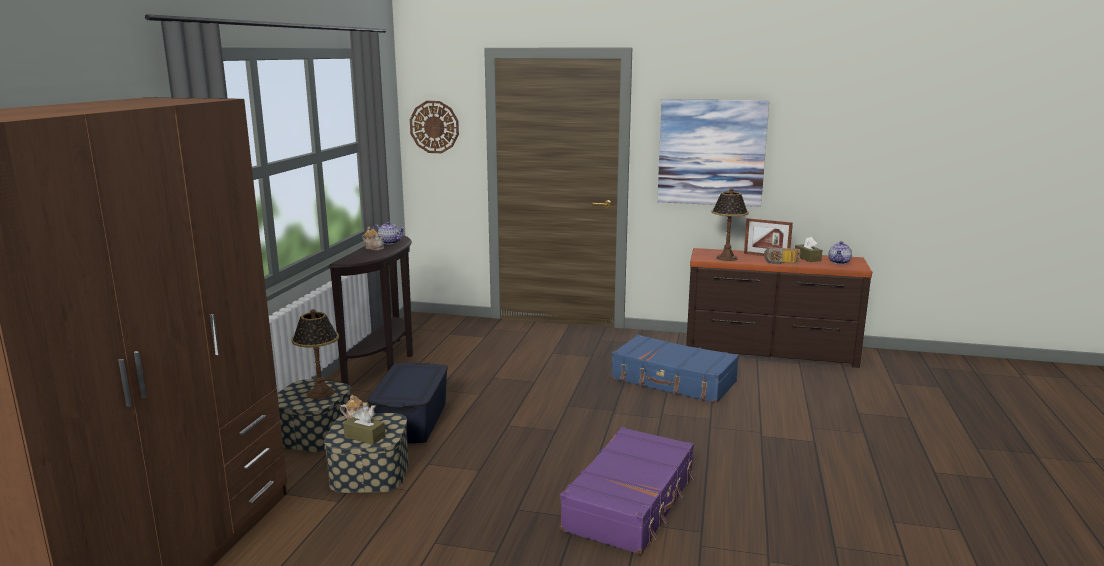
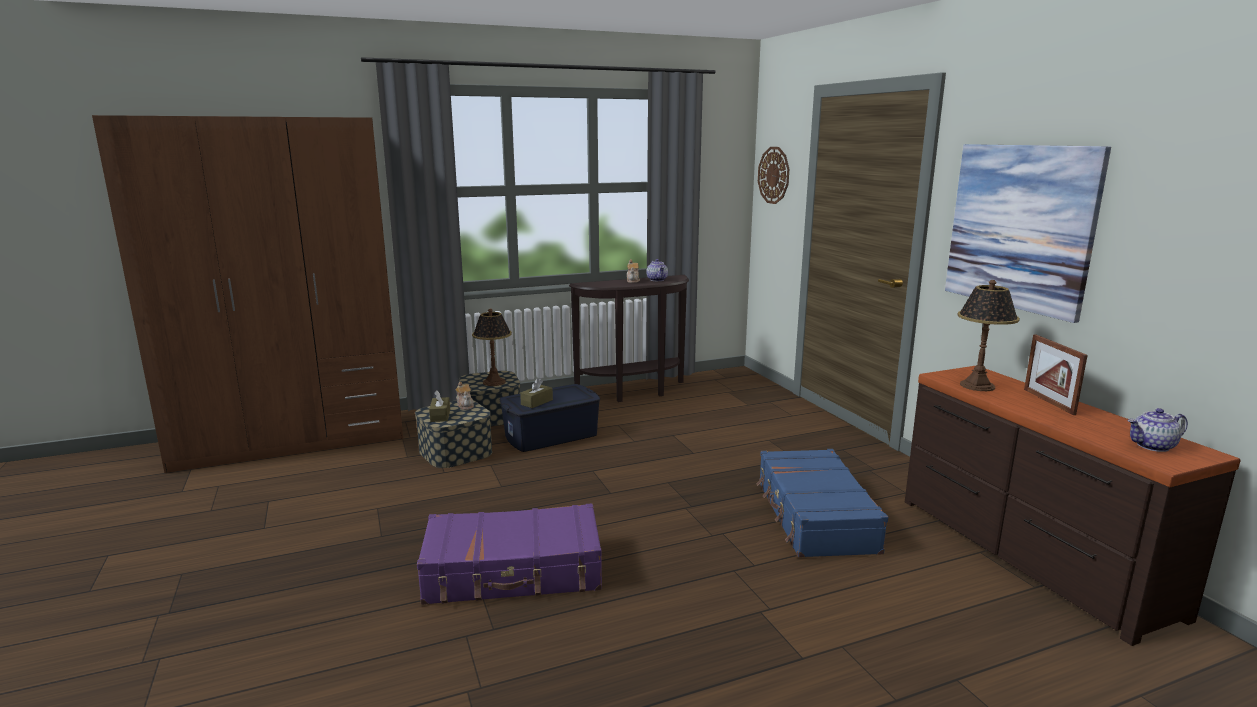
camera: 55 degrees right, 0 degrees up
radio [764,247,800,264] -> none
brown tissue box [795,237,822,262] -> brown tissue box moved to [520,378,553,408]

